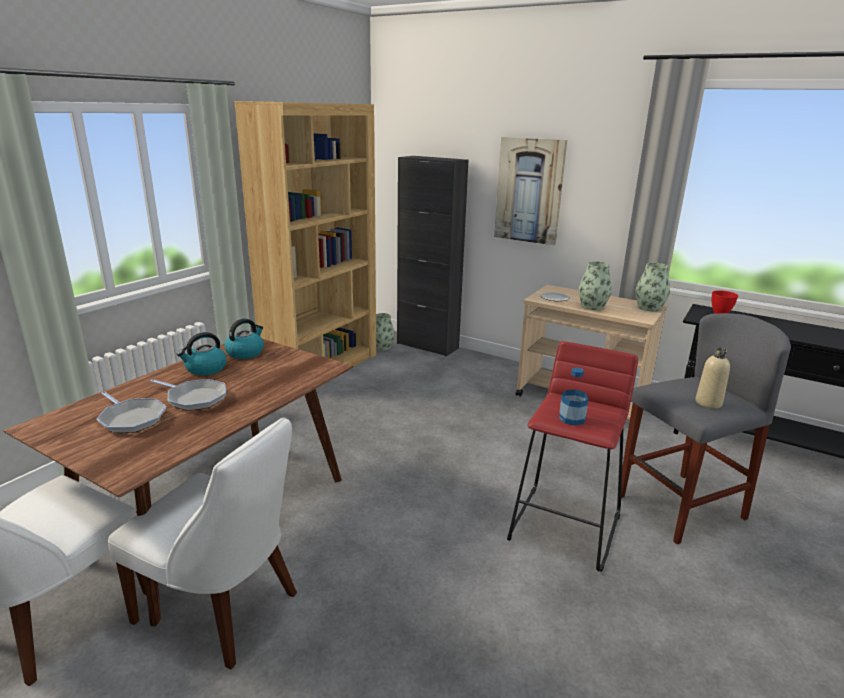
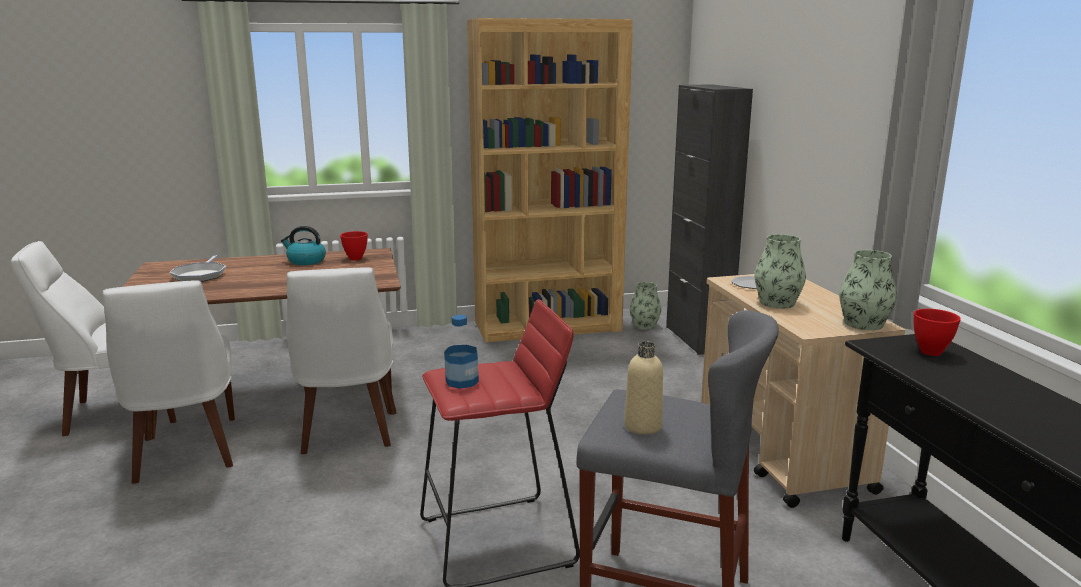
camera: 45 degrees right, 5 degrees down
frying pan [150,379,226,411] -> none
kettle [224,318,264,359] -> red bowl [340,231,368,260]
picture [494,137,567,245] -> none
none -> white chair [286,268,393,454]

